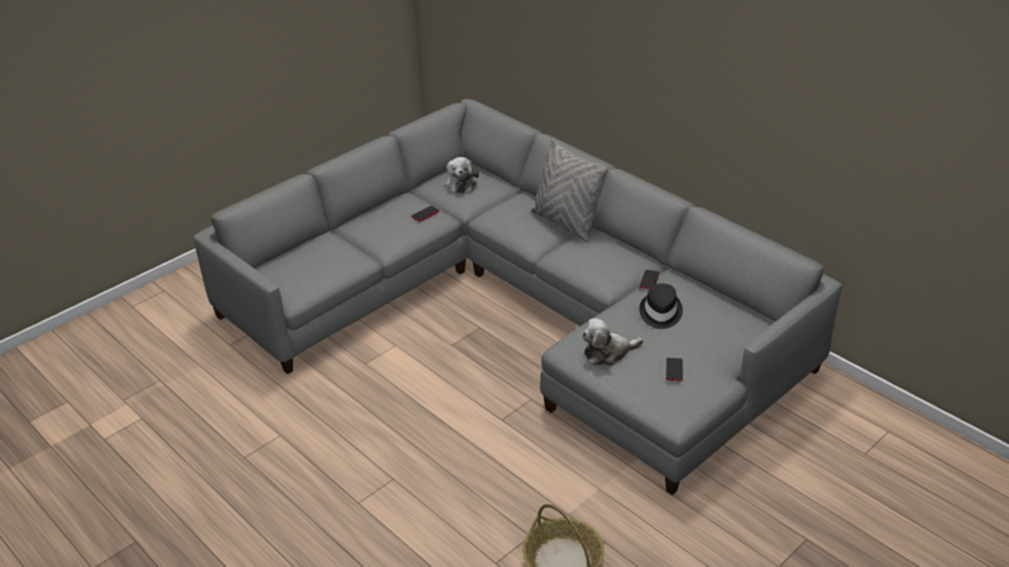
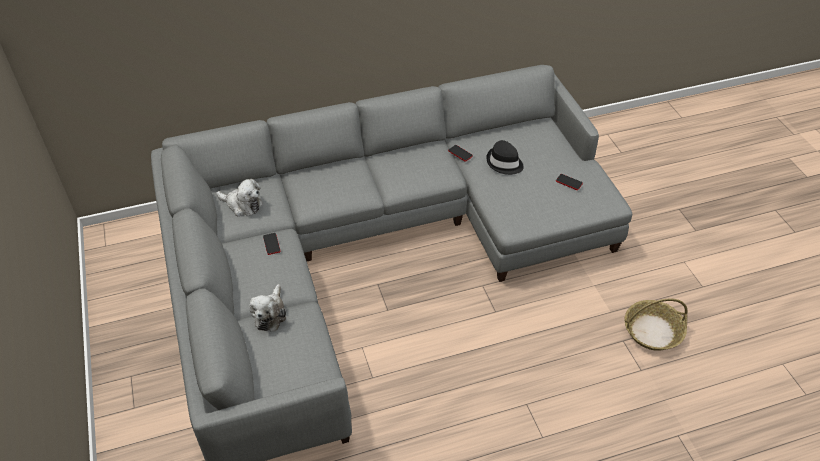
camera: 65 degrees left, 10 degrees up
grey pillow [531,139,608,242] -> none
plush toy [582,318,643,366] -> plush toy moved to [249,284,286,332]

